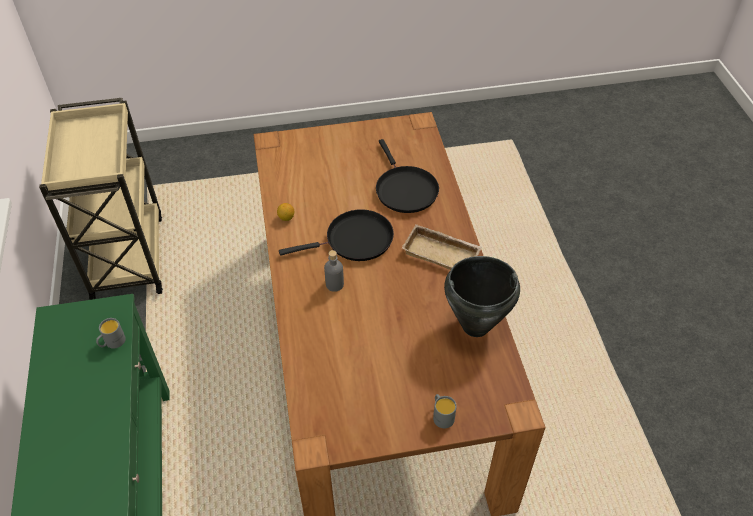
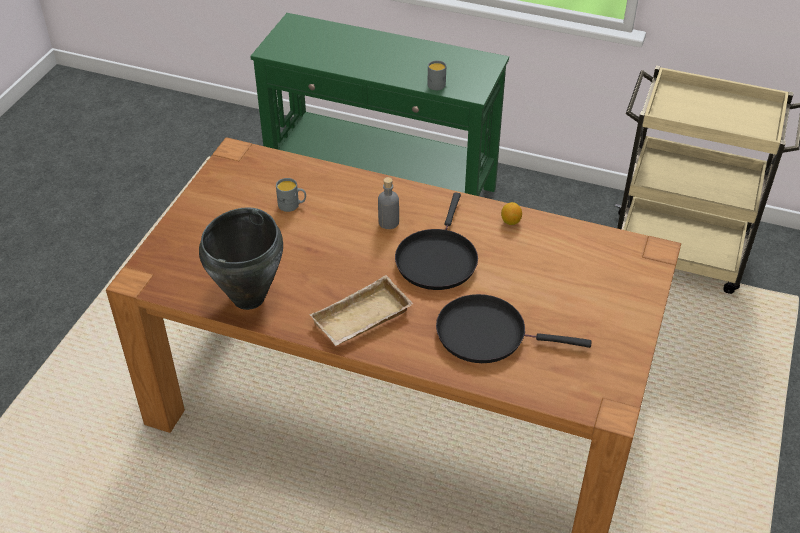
camera: 120 degrees right, 5 degrees down
grey mug [433,394,457,428] -> grey mug moved to [276,178,306,212]

